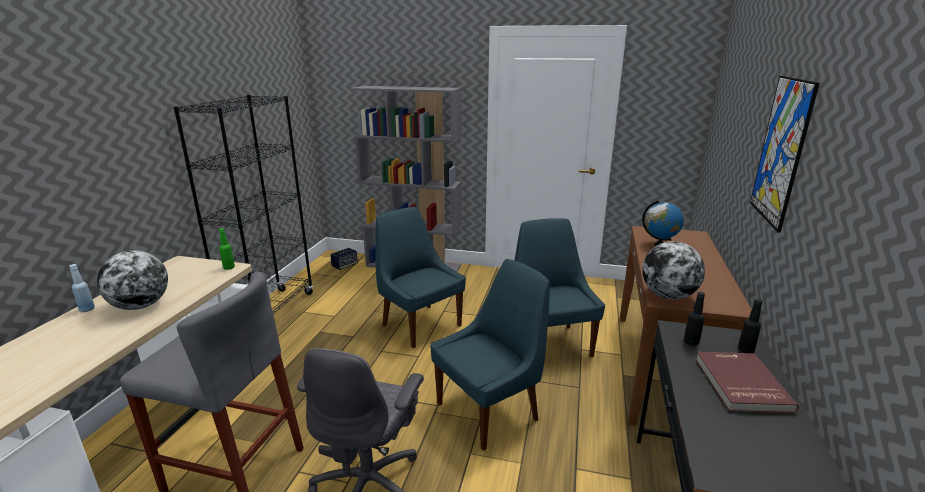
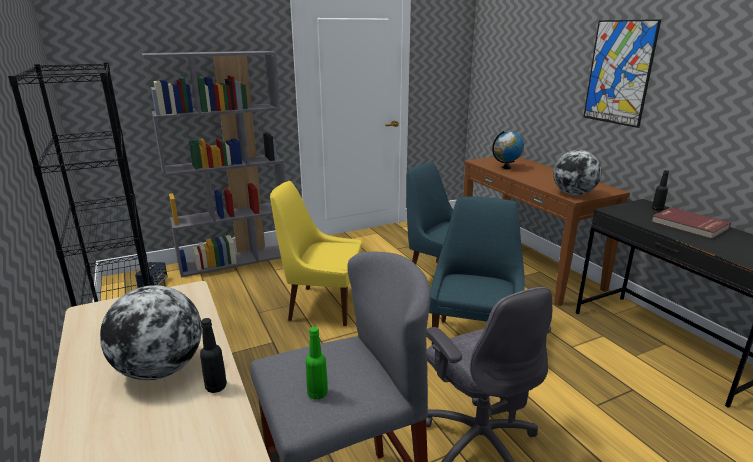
camera: 40 degrees left, 0 degrees up
blue bottle [69,264,95,312] -> none
green bottle [219,228,235,270] -> green bottle moved to [306,327,328,400]
blue chair [375,207,466,348] -> yellow chair [270,181,362,326]
black bottle [684,292,705,345] -> black bottle moved to [200,318,227,393]

